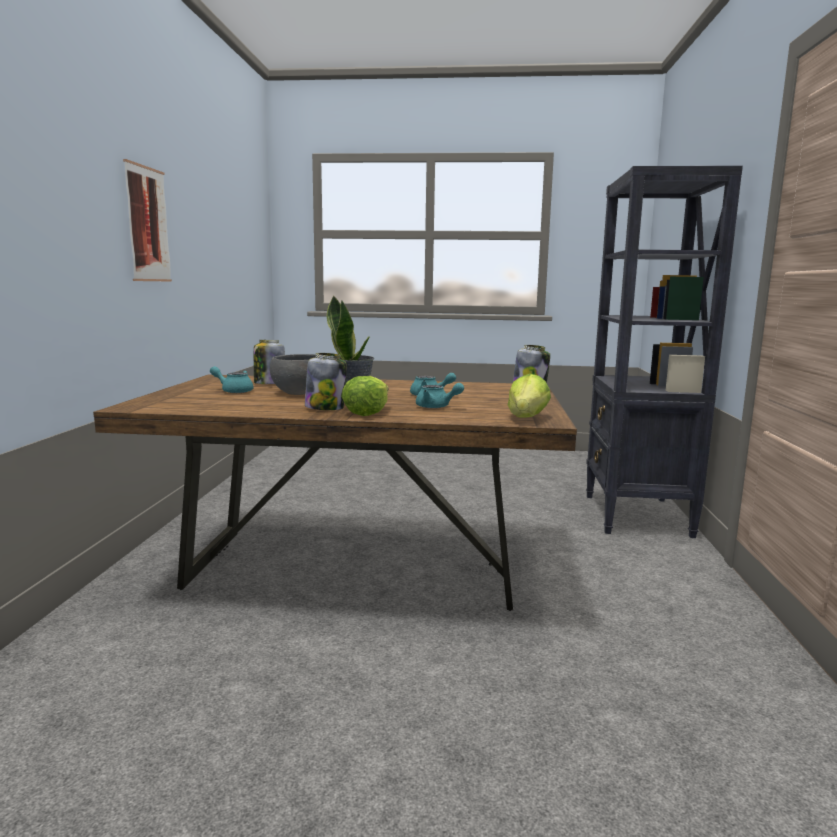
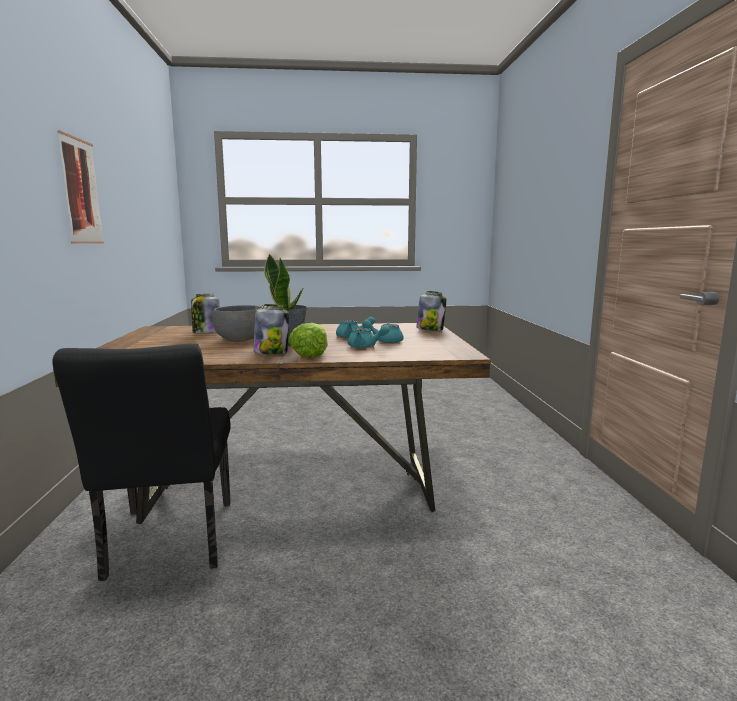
camera: 10 degrees left, 0 degrees up
turquoise teapot [210,366,253,393] -> turquoise teapot moved to [362,320,403,343]
lettuce [508,374,551,418] -> none
black bookcase [586,166,743,538] -> none
none -> black chair [52,343,231,581]

